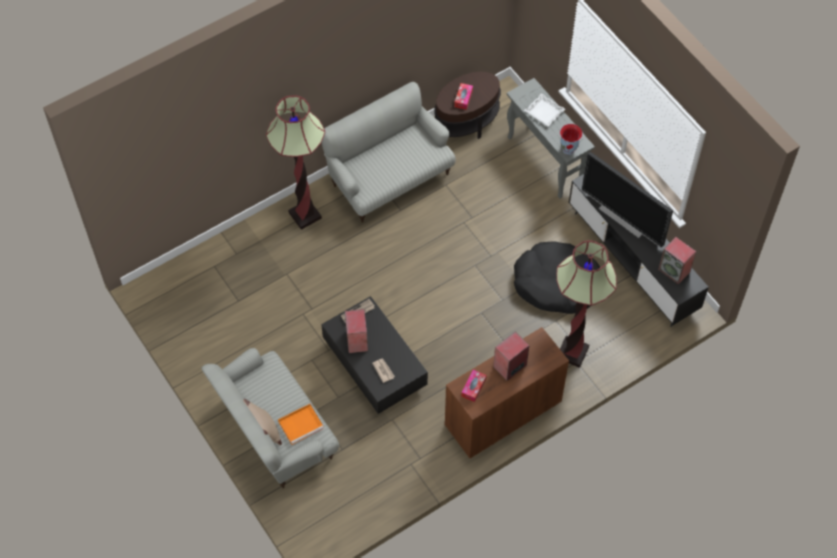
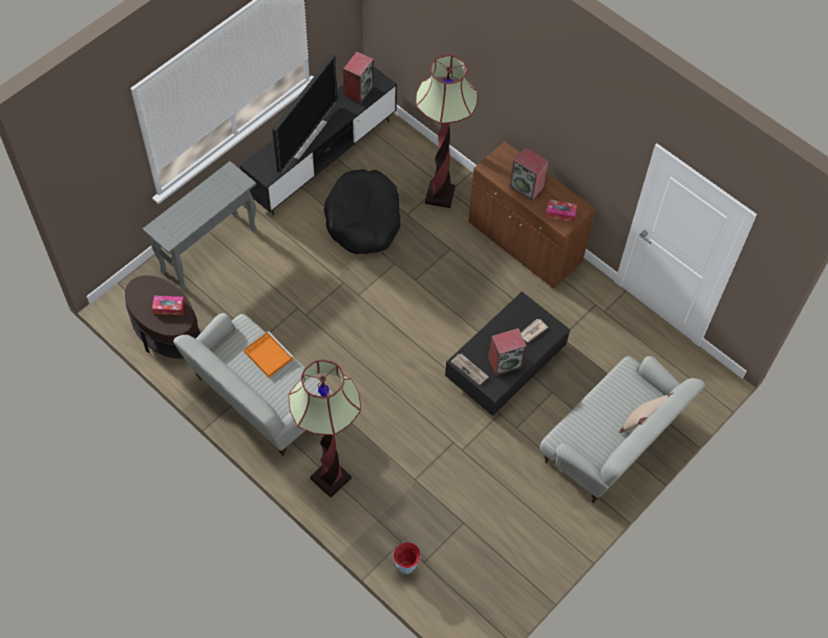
camera: 105 degrees left, 0 degrees up
orange tray [278,404,324,445] -> orange tray moved to [244,331,294,378]
white tray [524,93,565,126] -> none
vase [560,124,582,155] -> vase moved to [393,542,421,574]

